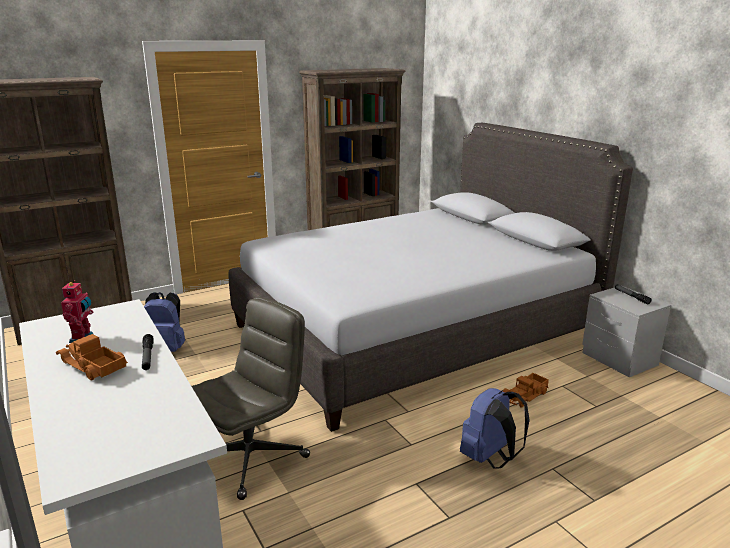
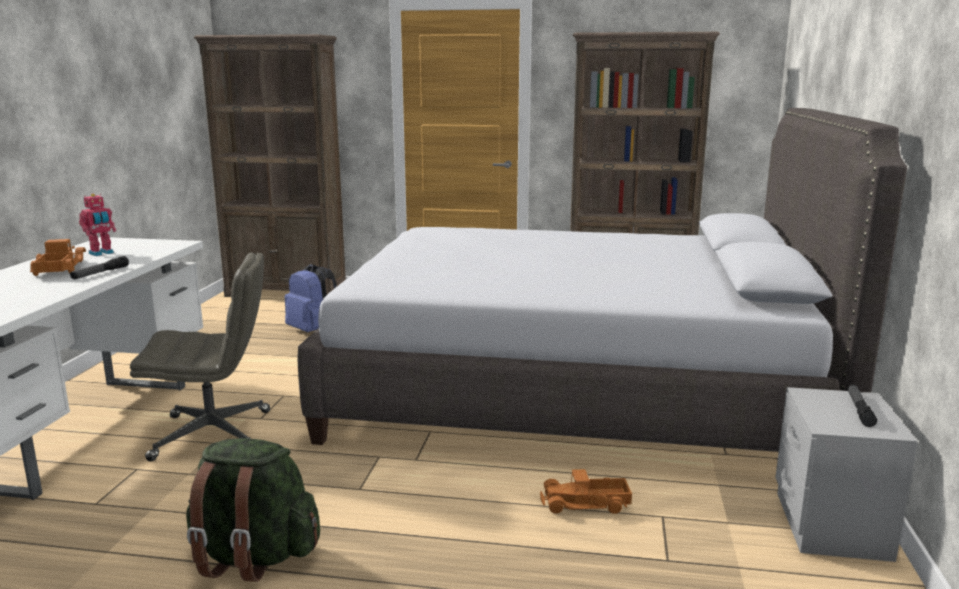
camera: 40 degrees right, 5 degrees down
blue backpack [460,388,530,469] -> none
none -> green backpack [186,438,320,582]

